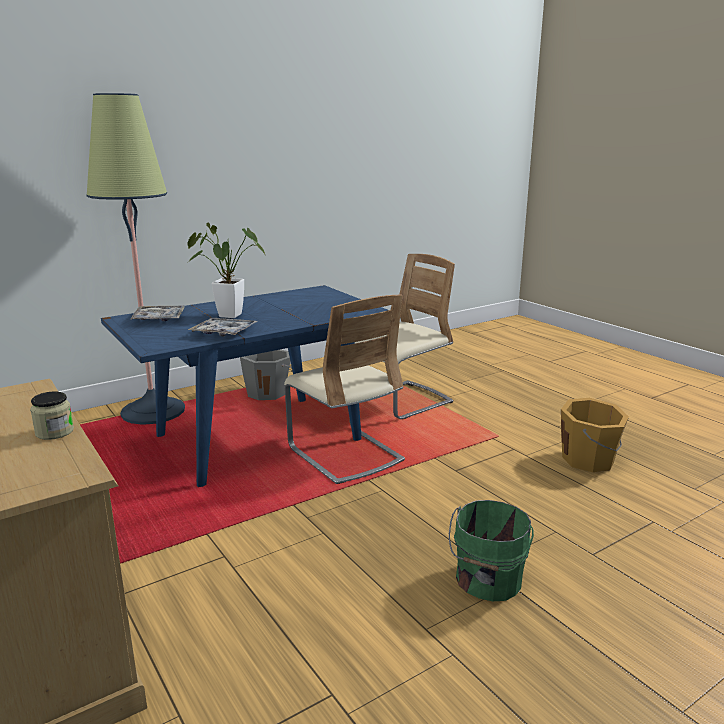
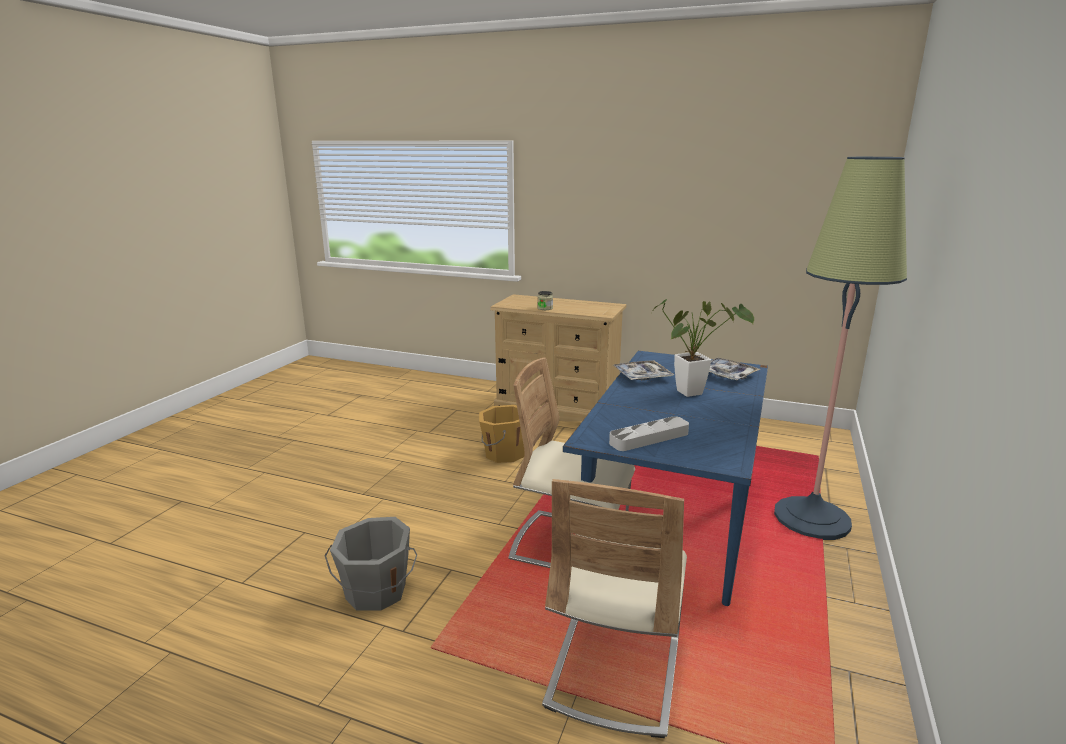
camera: 145 degrees right, 0 degrees up
grey bucket [240,349,292,400] -> grey bucket moved to [325,517,417,611]
green bucket [449,500,534,601] -> none
orange bucket [561,398,629,472] -> orange bucket moved to [479,405,525,463]
none -> grey tray [609,416,689,451]

